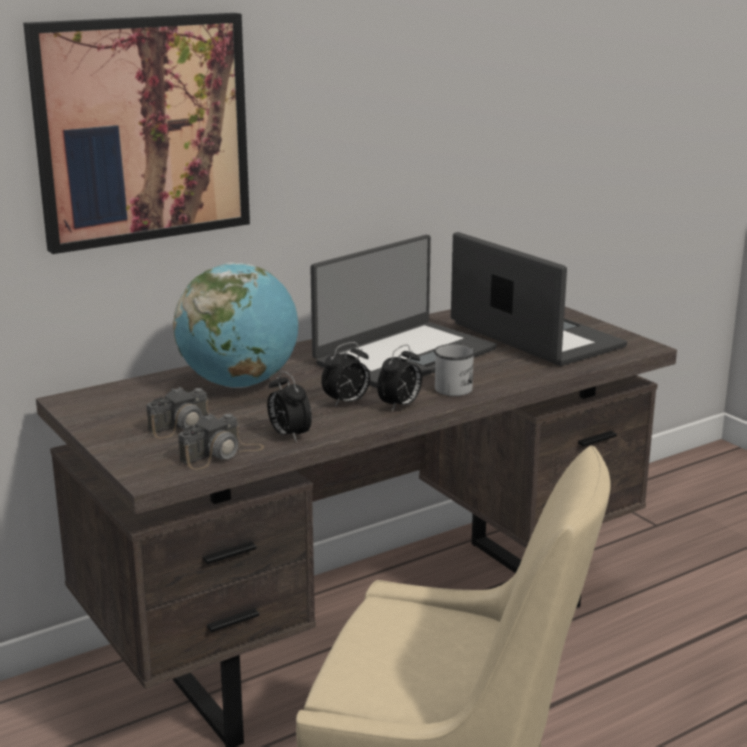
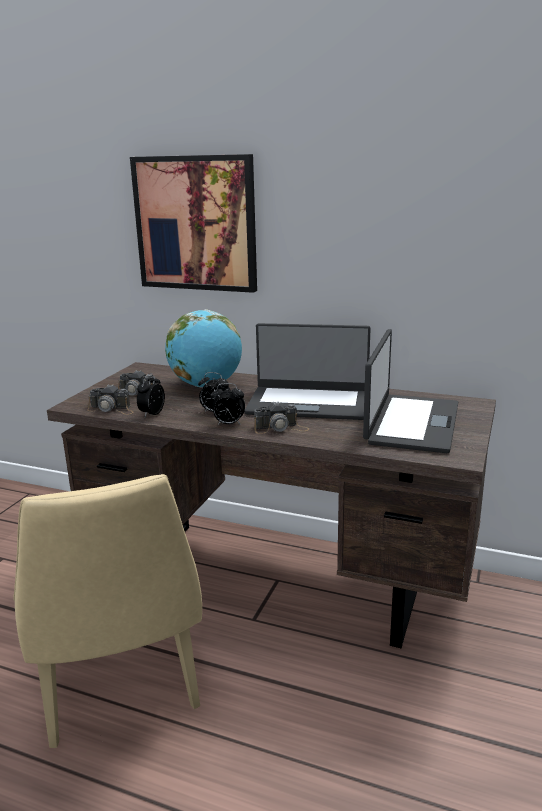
camera: 55 degrees right, 0 degrees up
white mug [434,344,475,396] -> camera [254,402,309,434]

